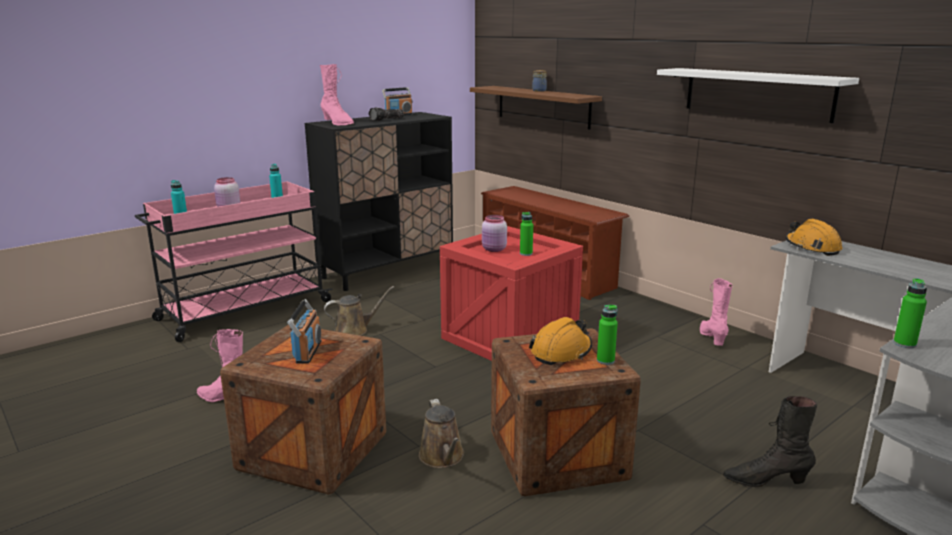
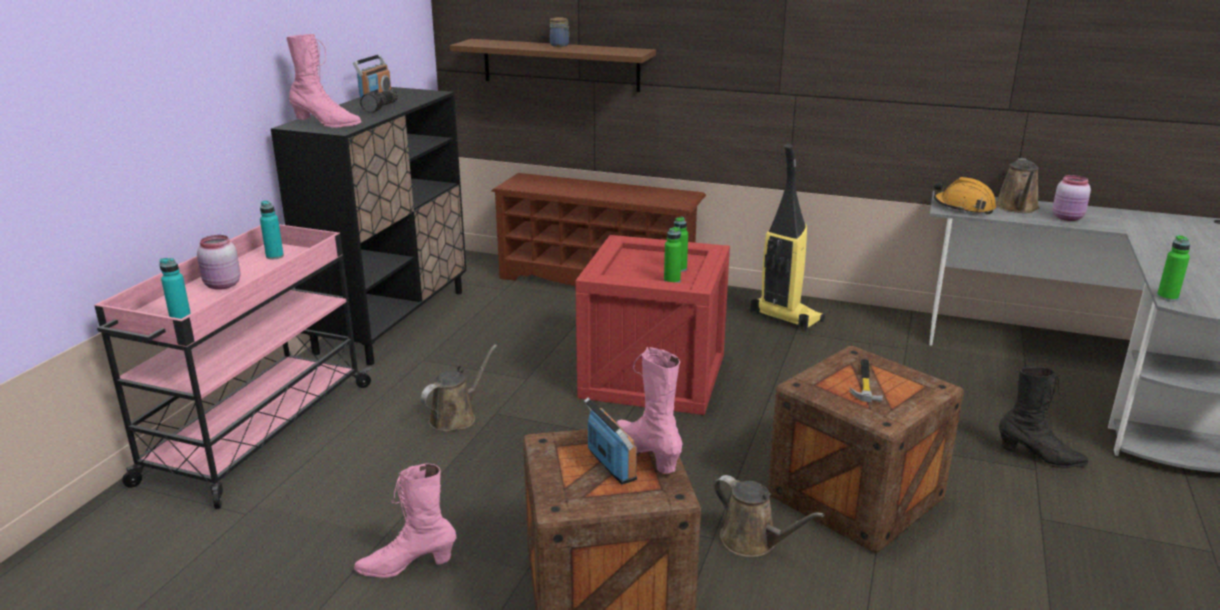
camera: 30 degrees left, 5 degrees up
pink jar [482,215,507,252] -> pink jar moved to [1053,175,1091,221]
orange hard hat [529,317,592,365] -> hammer [849,359,883,402]
green bottle [597,305,618,365] -> green bottle moved to [664,227,682,283]
white shelf [657,68,859,123] -> none
pink boot [700,278,733,346] -> pink boot moved to [617,347,683,473]
black boot [723,396,817,487] -> black boot turned 135 degrees counterclockwise [999,366,1089,468]
none -> vacuum cleaner [750,144,825,330]
none -> brown watering can [996,158,1039,213]

